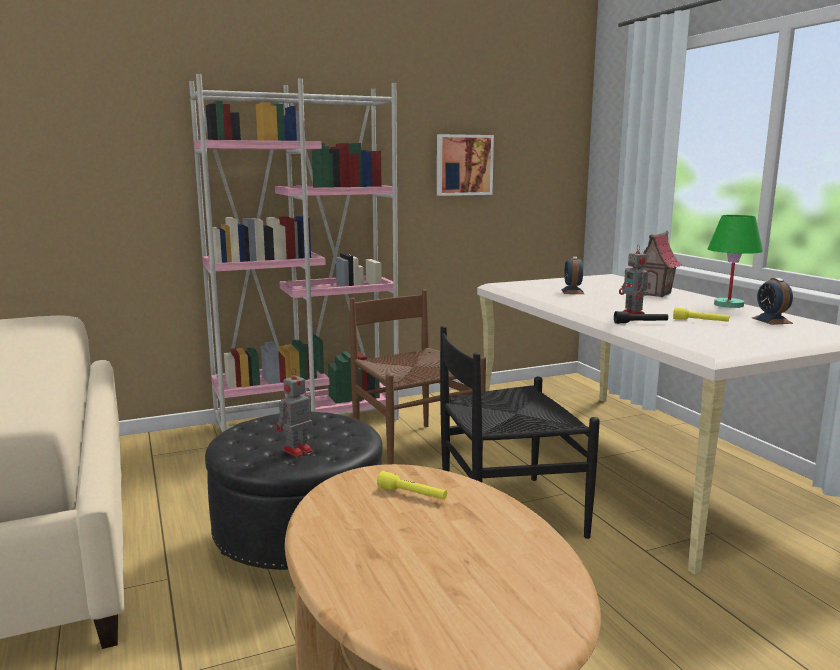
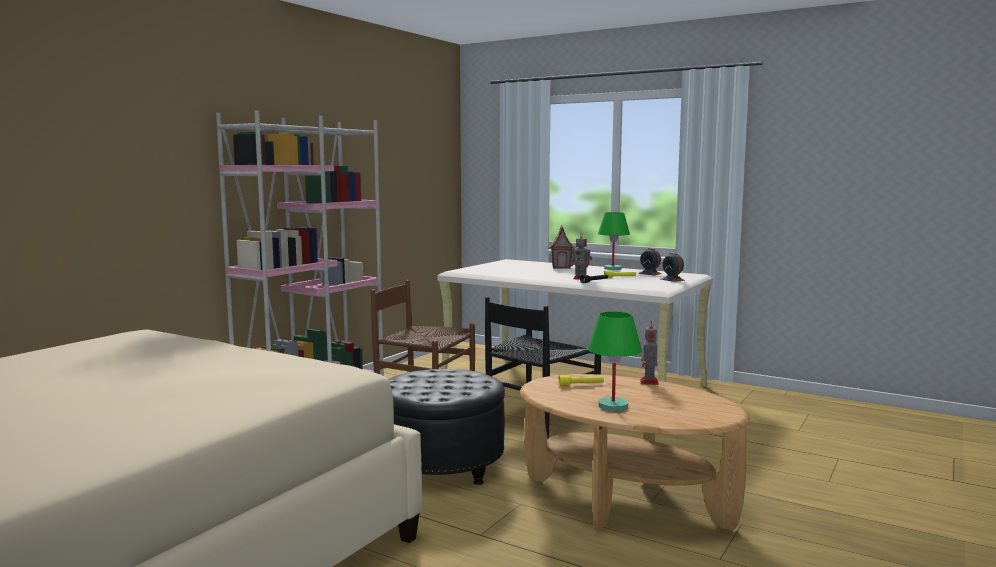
camera: 35 degrees left, 5 degrees down
toy robot [276,368,312,457] -> toy robot moved to [640,320,659,385]
picture [437,134,494,196] -> none
alarm clock [561,256,584,294] -> alarm clock moved to [661,253,685,282]
none -> green table lamp [588,311,642,411]

